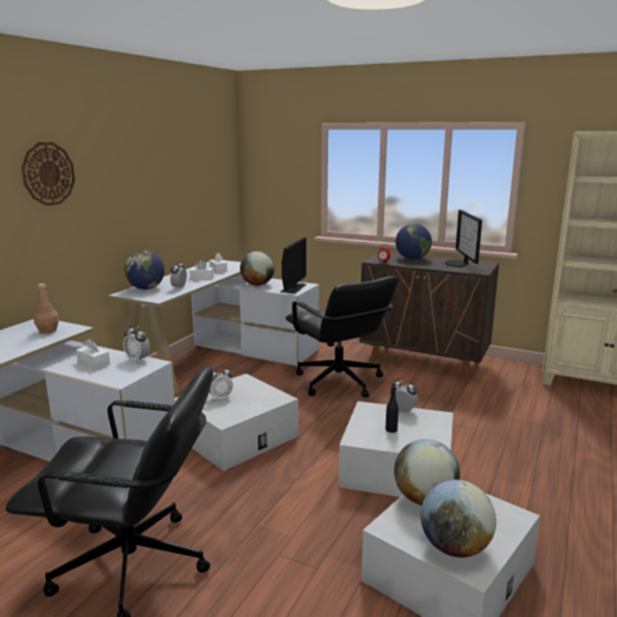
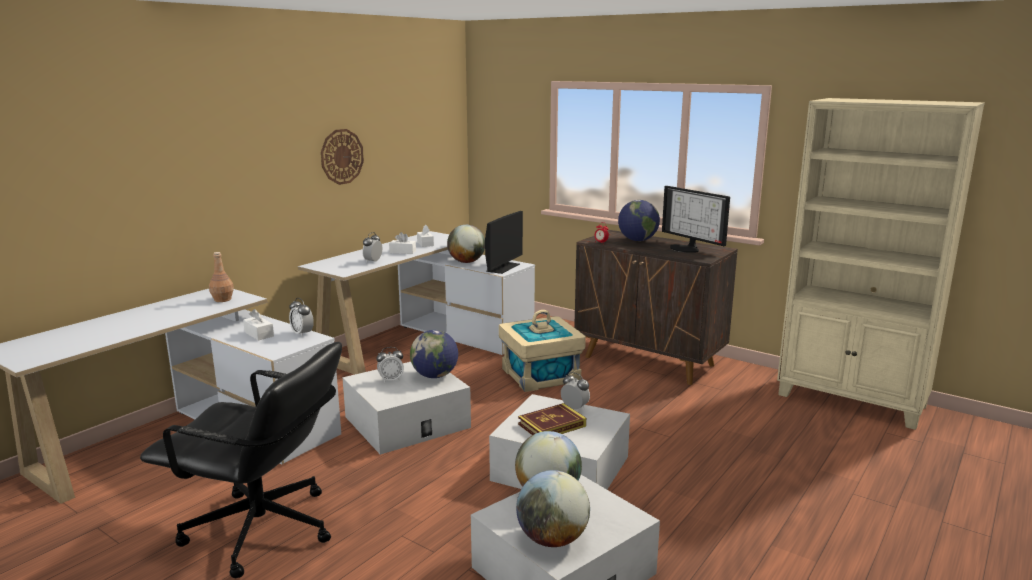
camera: 10 degrees right, 0 degrees up
wall clock [21,142,75,206] -> wall clock moved to [321,129,364,185]
globe [124,251,165,290] -> globe moved to [410,330,458,378]
black office chair [286,276,399,398] -> beige storage box [499,310,586,392]
black bottle [386,382,399,433] -> book [518,403,586,435]
monitor [445,210,482,267] -> monitor turned 45 degrees counterclockwise [662,186,730,253]

